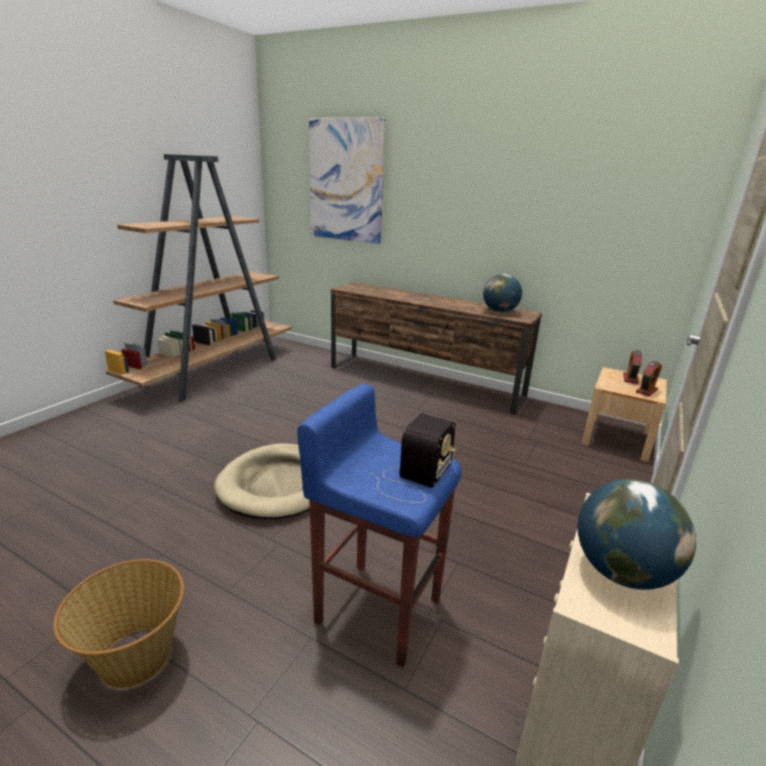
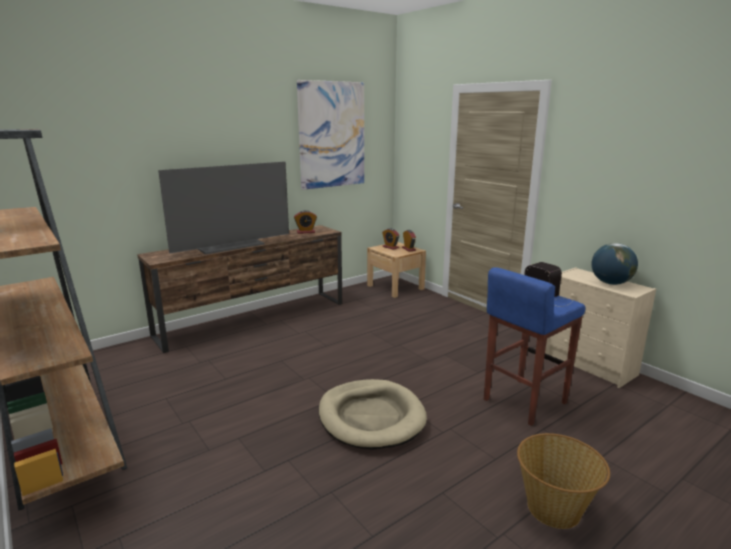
camera: 65 degrees left, 5 degrees down
picture [309,117,386,244] -> picture moved to [297,80,364,190]
globe [483,274,522,313] -> alarm clock [294,210,317,234]
none -> television [158,162,289,255]

